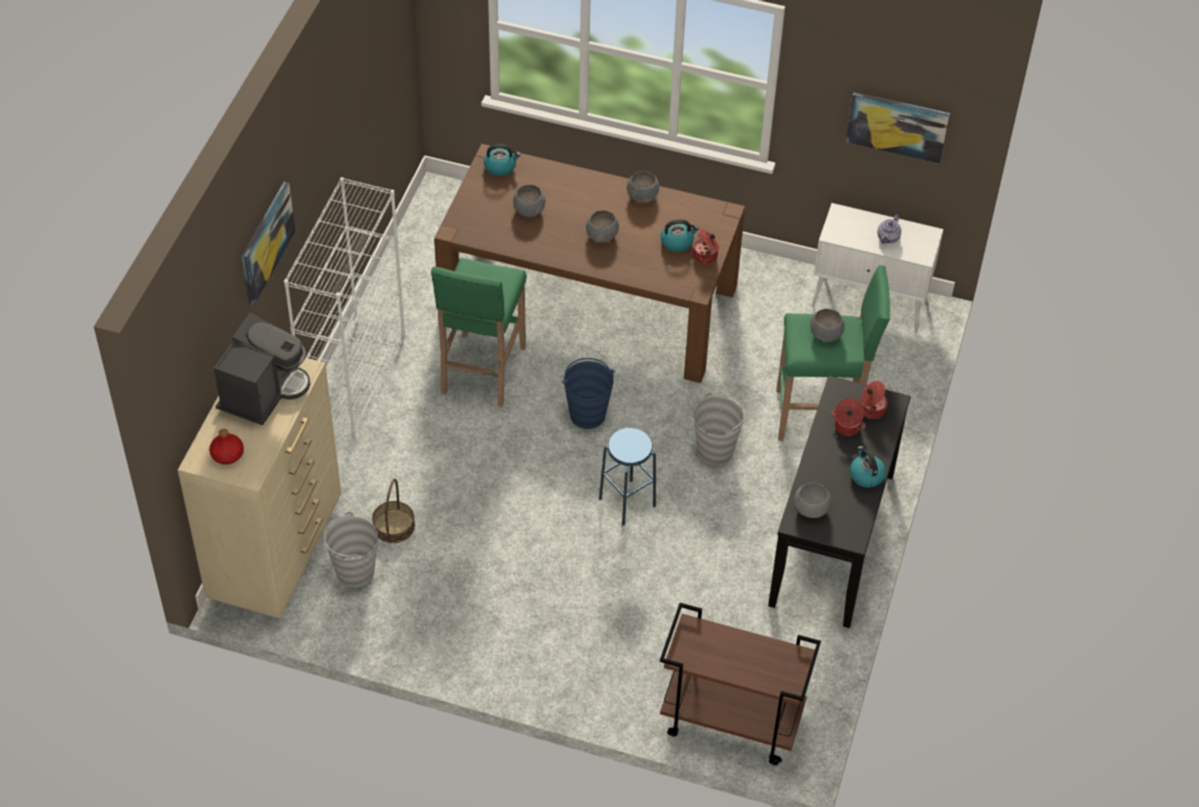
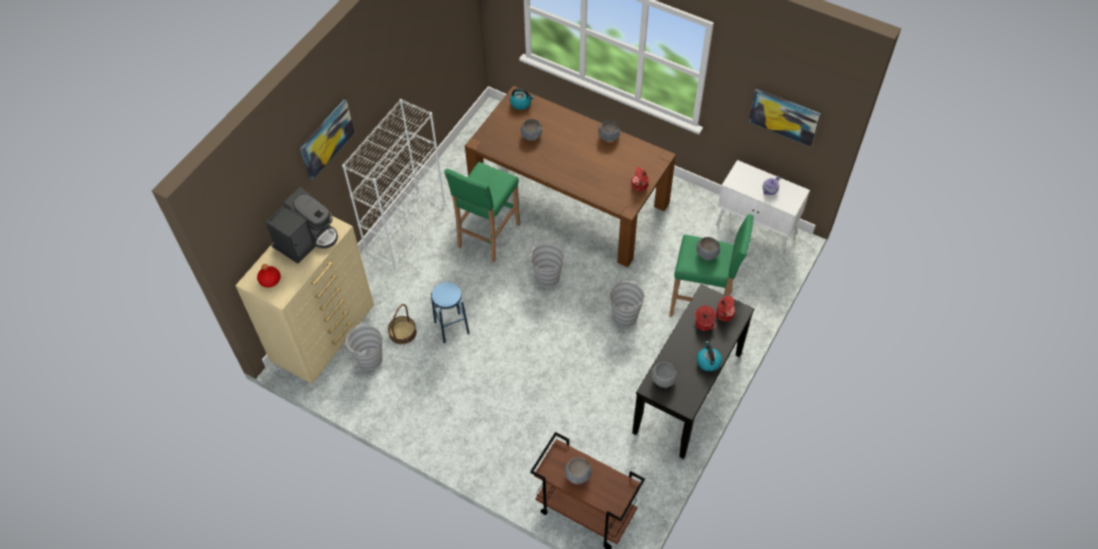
camera: 15 degrees right, 5 degrees up
blue bucket [561,358,615,429] -> grey bucket [529,241,566,287]
grey bowl [586,210,619,242] -> grey bowl moved to [565,457,592,484]
blue stool [599,428,656,526] -> blue stool moved to [431,282,470,344]
kettle [661,219,699,252] -> none

